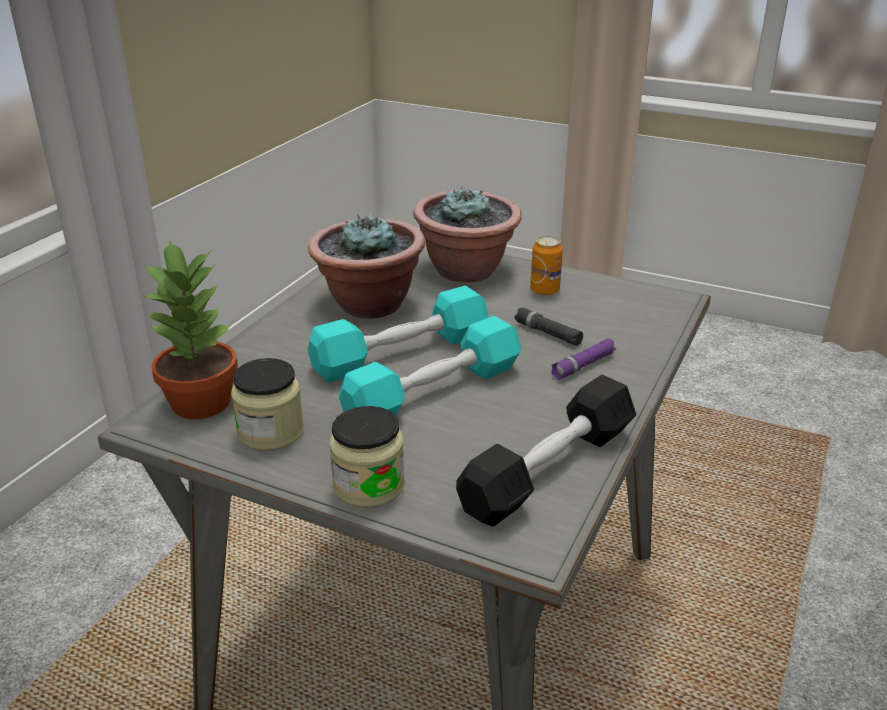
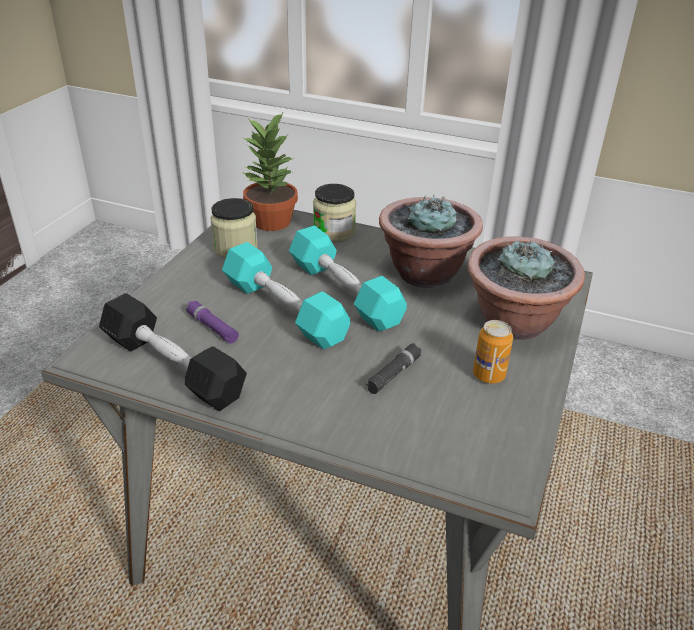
camera: 85 degrees right, 5 degrees up
jar [329,406,404,508] -> jar moved to [313,184,356,242]
purple flashlight [551,338,616,380] -> purple flashlight moved to [186,301,239,344]

